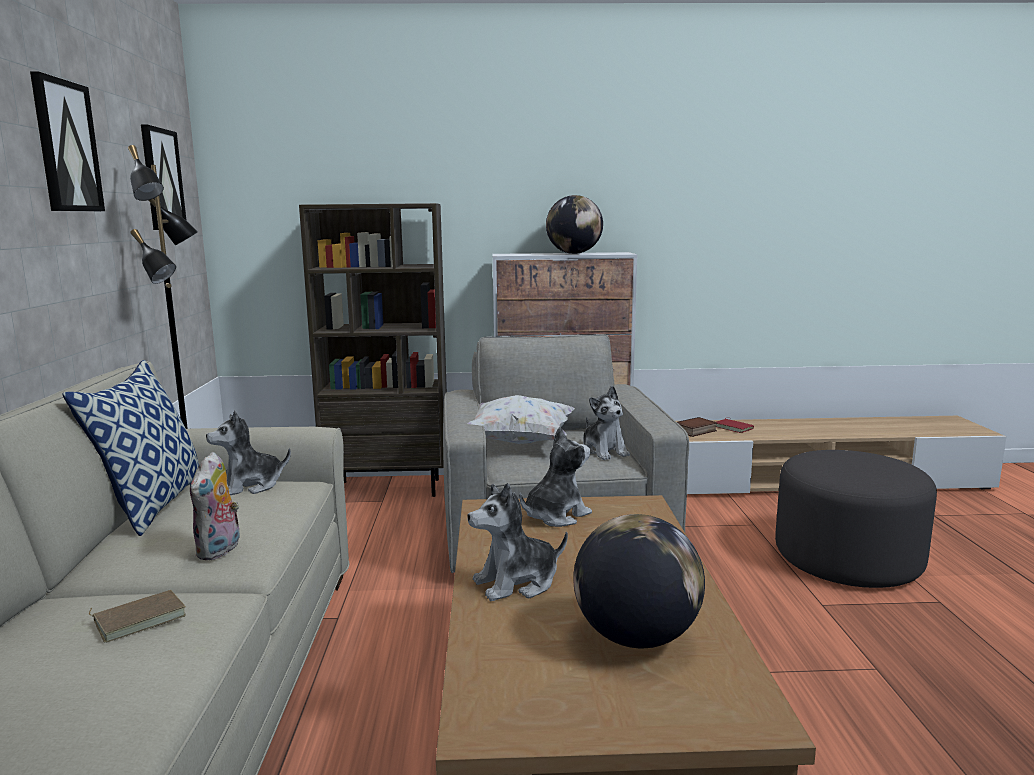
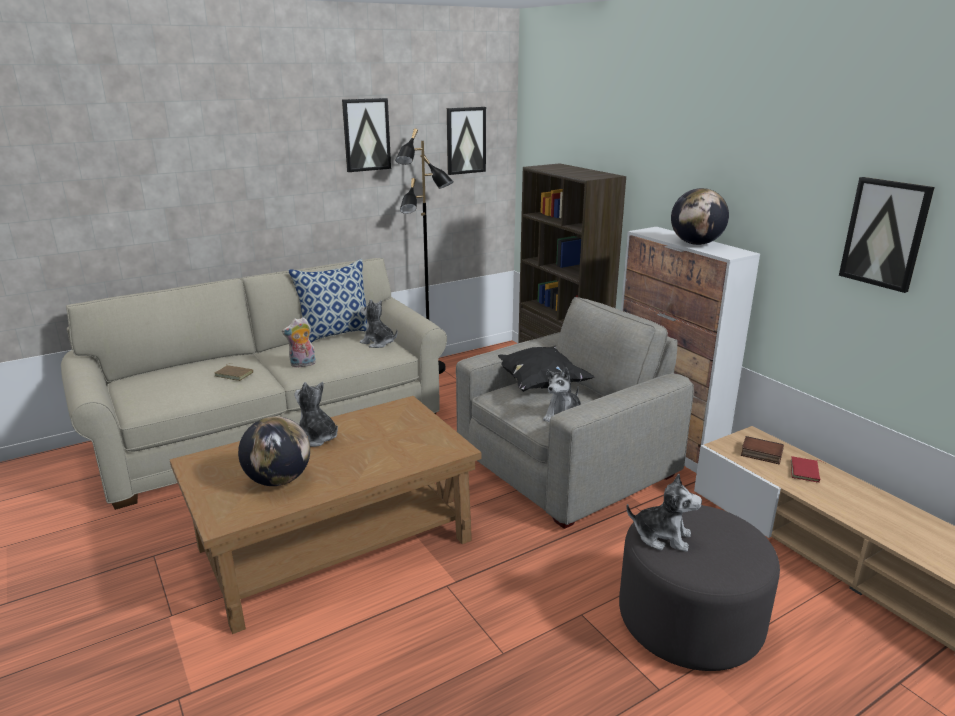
camera: 60 degrees right, 10 degrees up
white pillow [467,395,575,444] -> black pillow [498,347,595,392]
plush toy [519,427,592,527] -> plush toy moved to [626,474,702,552]
none -> picture [839,177,935,293]

